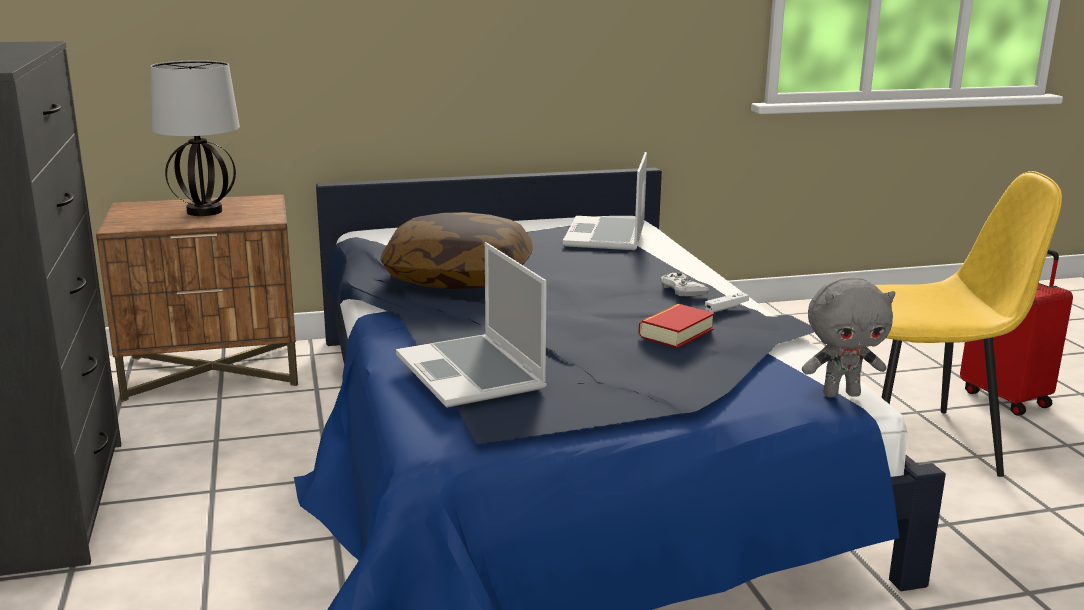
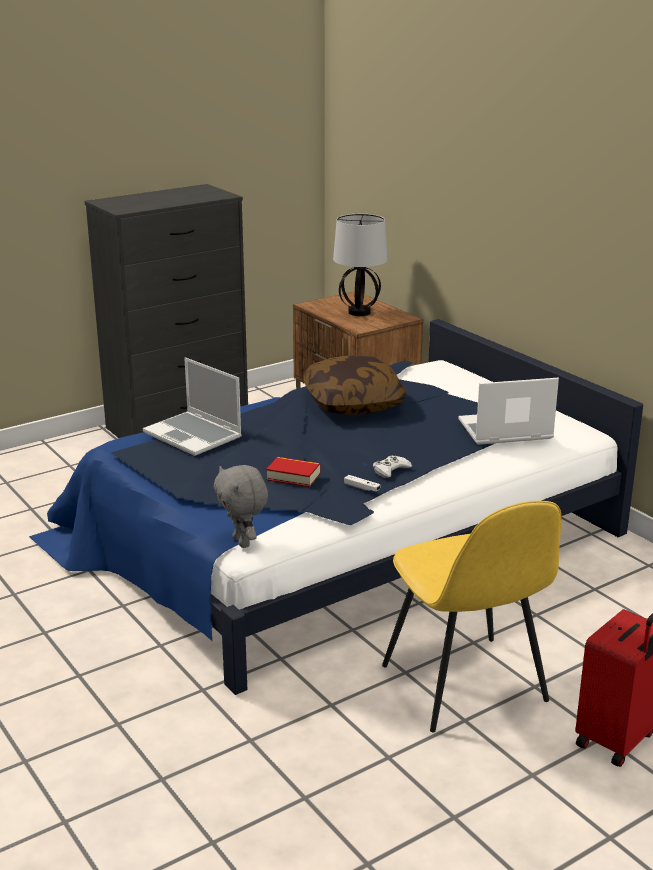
camera: 70 degrees right, 5 degrees up
laptop [396,242,547,408] -> laptop turned 90 degrees counterclockwise [143,358,242,456]

